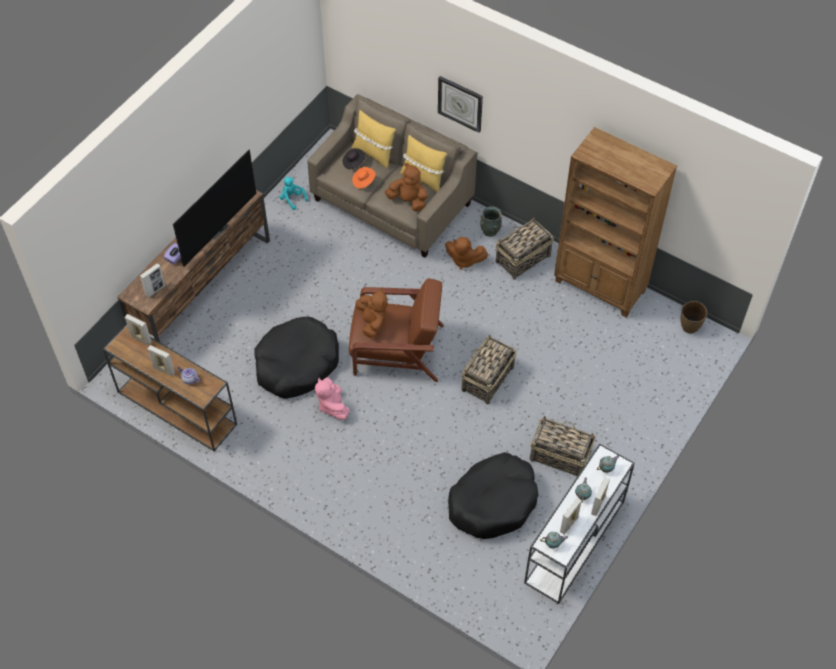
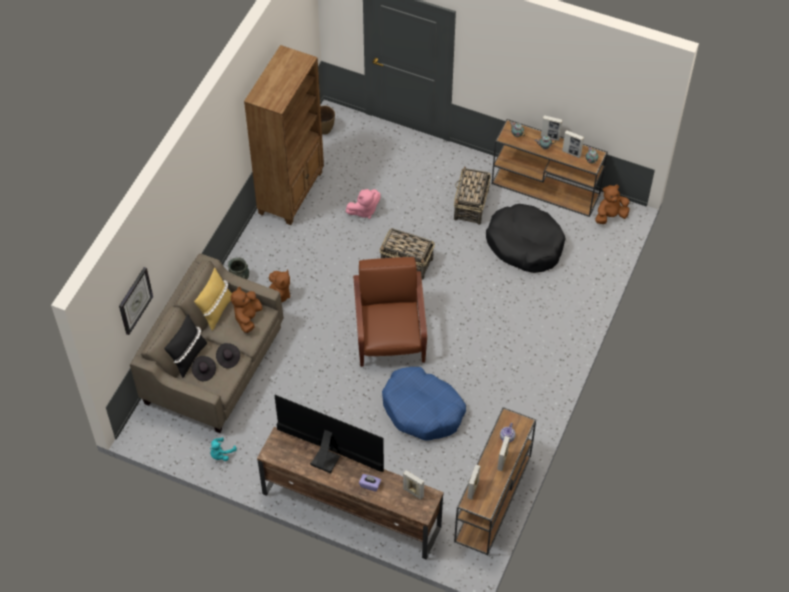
camera: 100 degrees left, 0 degrees up
black dog bed [254,316,339,399] -> blue dog bed [382,367,466,441]
pink plush toy [315,377,349,420] -> pink plush toy moved to [346,189,381,219]
yellow pillow [352,110,396,168] -> black pillow [164,314,207,378]
orange hat [352,167,376,189] -> black hat [216,343,240,369]
brown plush toy [356,288,388,338] -> brown plush toy moved to [595,185,630,224]
wall clock [438,76,483,133] -> wall clock moved to [119,267,153,335]
basket [496,217,554,280] -> none
white console table [524,444,635,604] -> brown console table [492,119,608,217]

